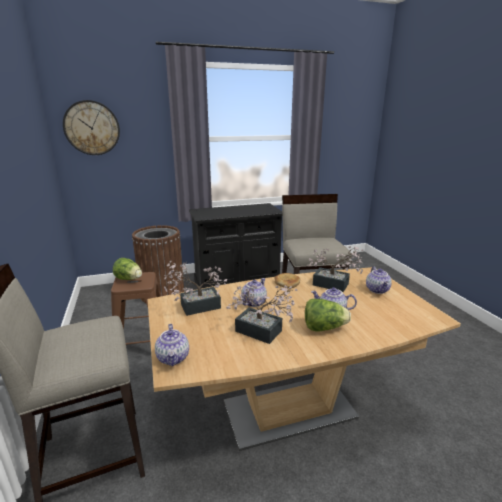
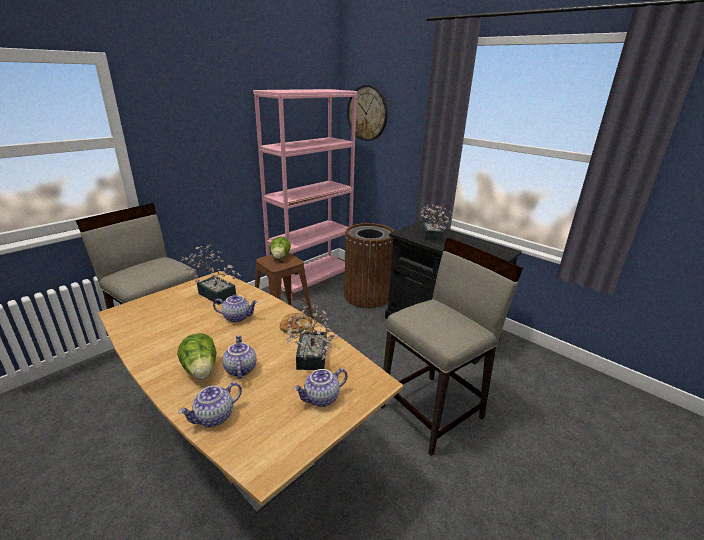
camera: 60 degrees right, 5 degrees up
teapot [155,324,189,366] -> teapot moved to [178,382,242,427]
potted plant [226,285,298,344] -> potted plant moved to [420,204,453,240]
none -> pink bookcase [253,89,357,300]

